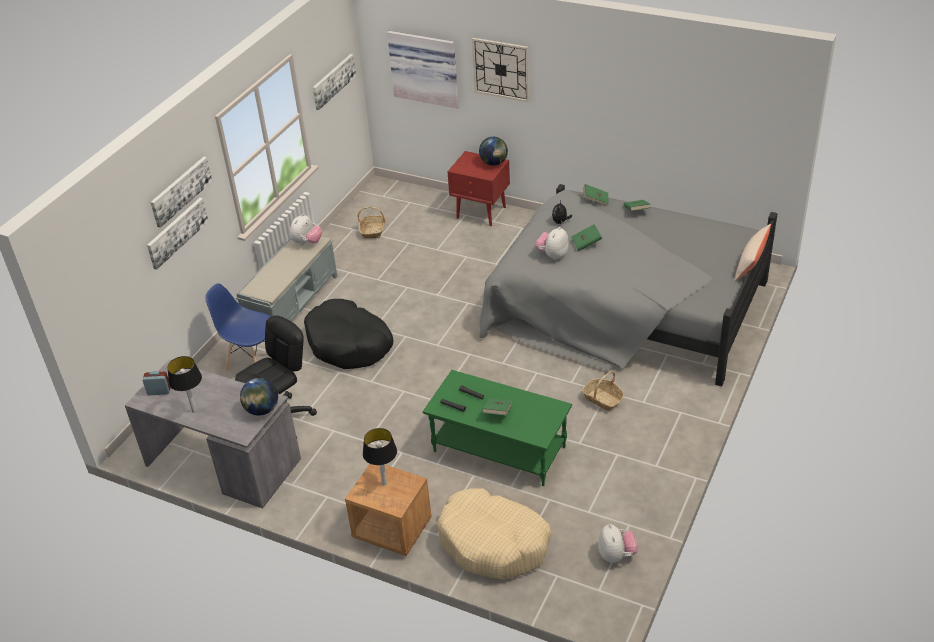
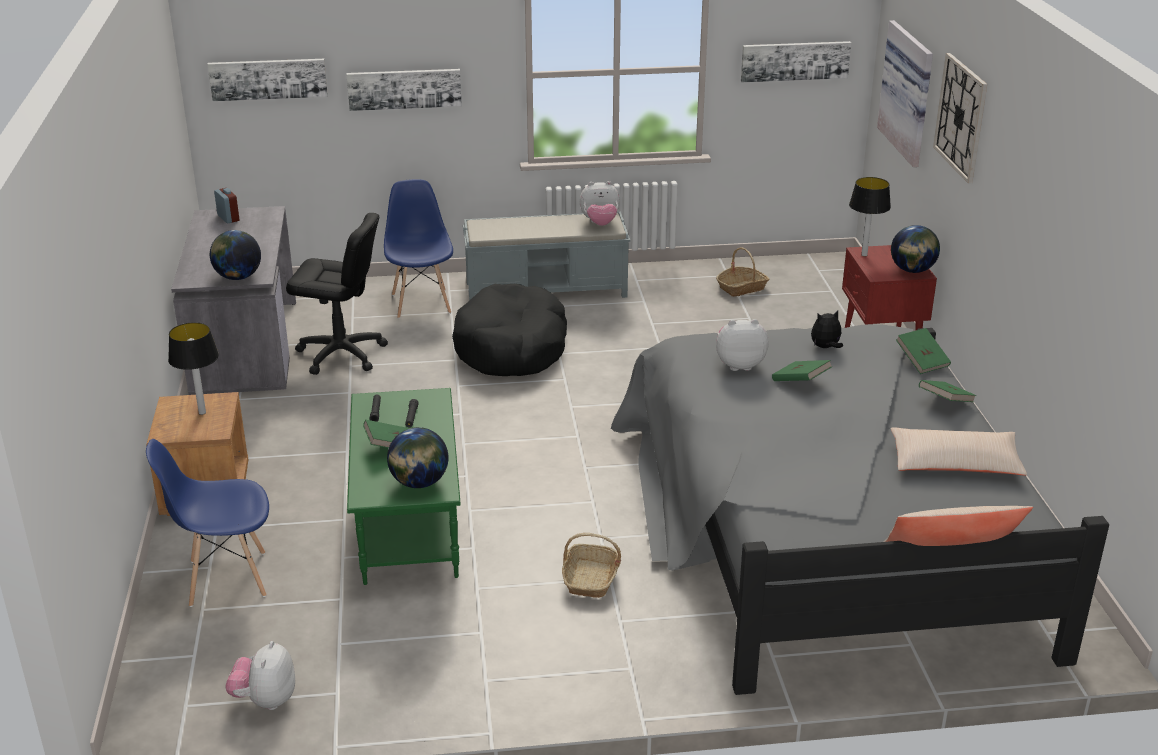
camera: 55 degrees right, 10 degrees down
picture [151,157,213,228] -> picture moved to [207,59,328,101]
table lamp [167,356,202,413] -> table lamp moved to [849,177,891,256]
beige dog bed [437,488,551,580] -> blue chair [146,439,269,607]
plush toy [598,524,638,563] -> plush toy turned 135 degrees clockwise [225,641,295,710]
none -> globe [387,427,448,488]
none -> beige pillow [891,427,1027,475]

